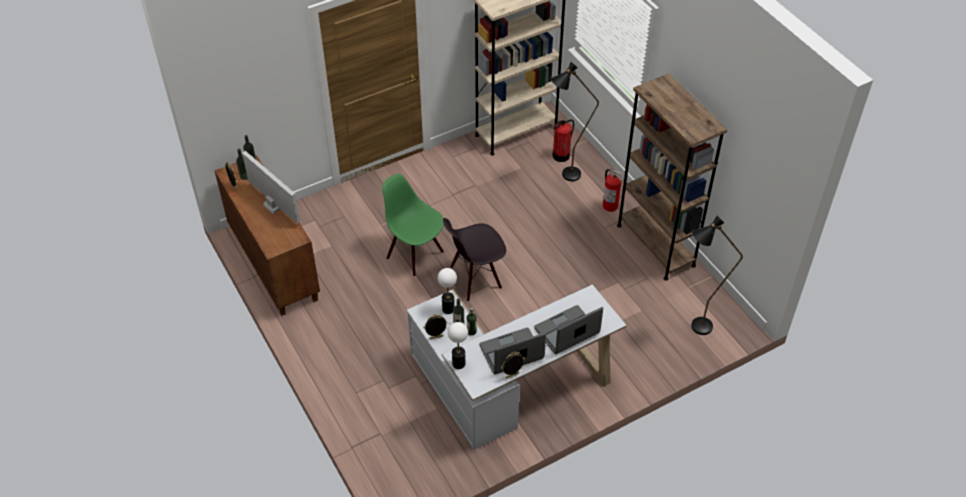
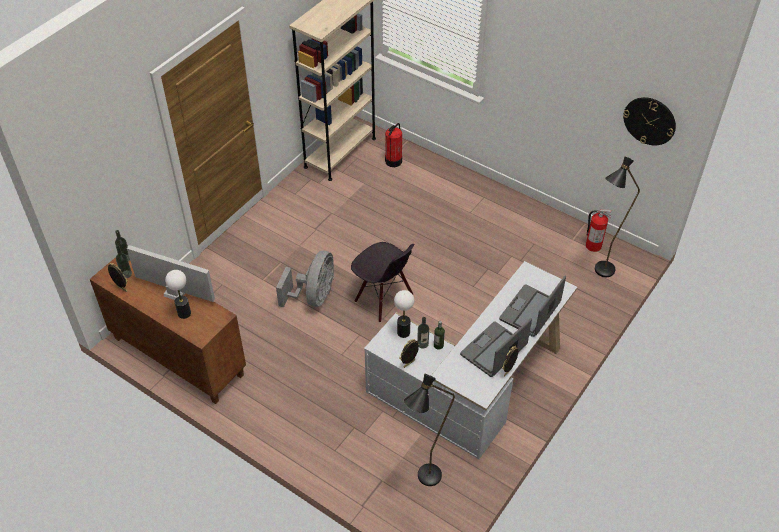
camera: 25 degrees left, 0 degrees up
green chair [382,174,444,277] -> grey fan [276,251,334,308]
black chair [443,218,506,301] -> black chair turned 90 degrees counterclockwise [351,242,415,322]
table lamp [448,322,468,369] -> table lamp moved to [165,270,191,319]
black floor lamp [551,62,599,181] -> black floor lamp moved to [404,374,455,486]
fire extinguisher [603,169,623,212] -> fire extinguisher moved to [586,209,611,252]
brown bookcase [617,74,727,281] -> none
none -> wall clock [623,97,676,145]

